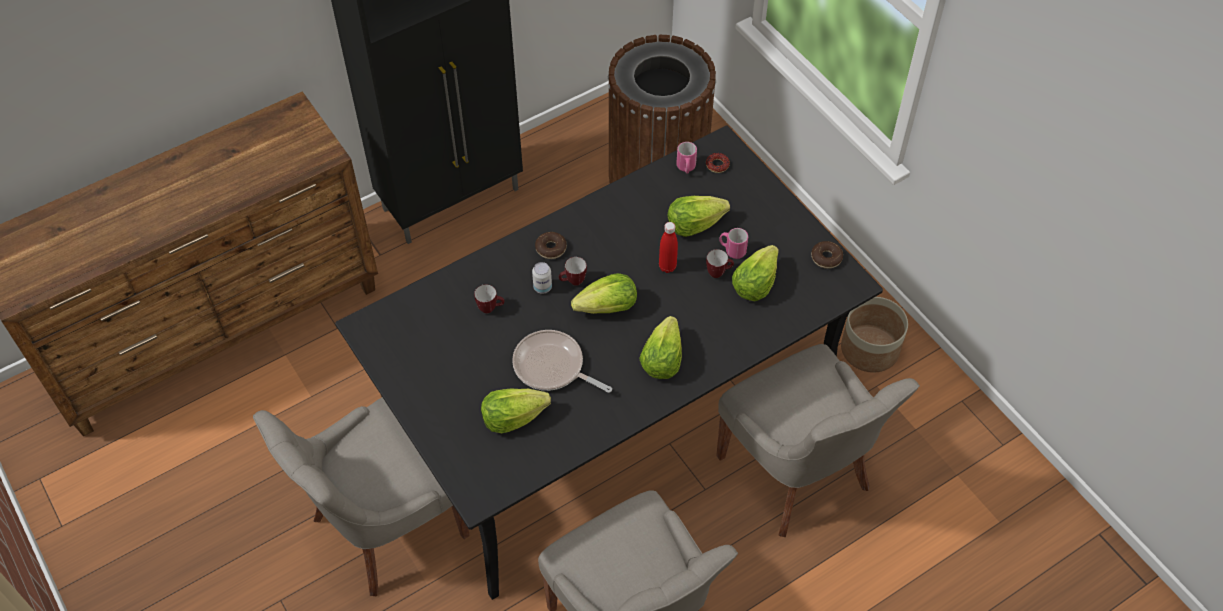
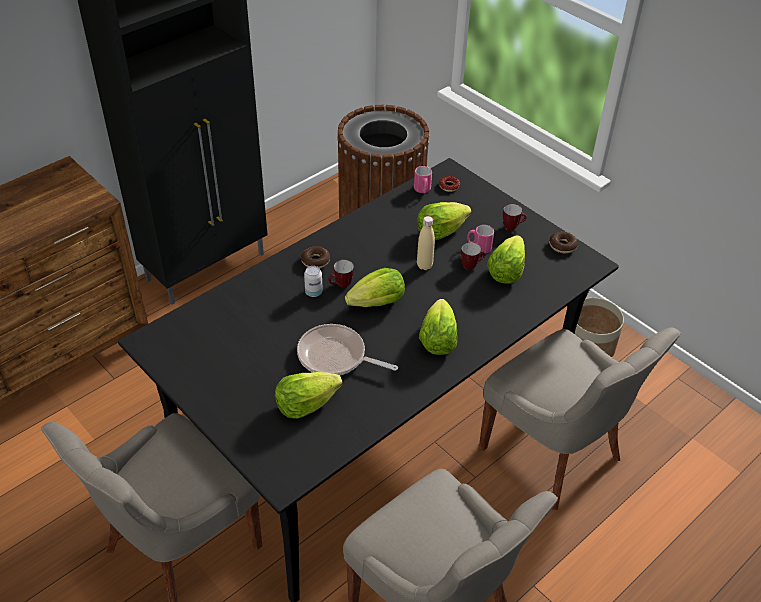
camera: 10 degrees left, 10 degrees down
mug [474,284,504,313] -> mug moved to [503,204,527,231]
red bottle [659,222,678,273] -> beige bottle [417,216,435,270]

